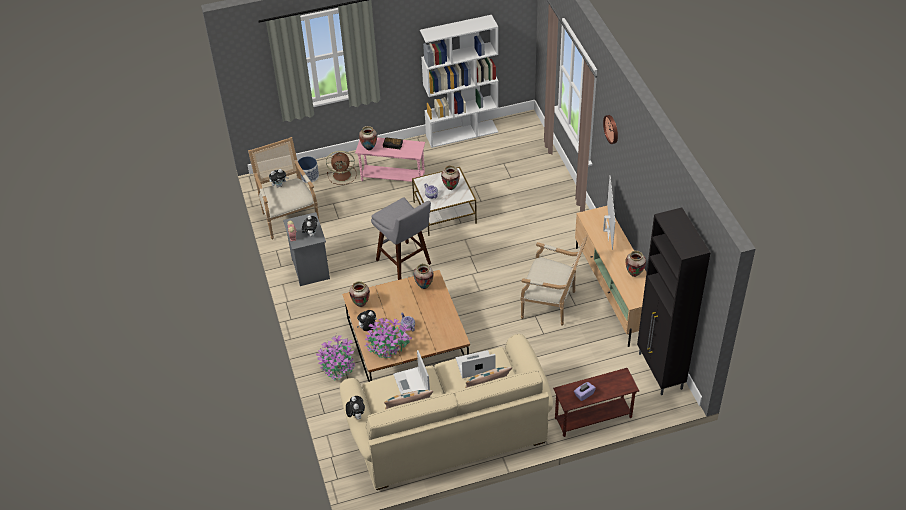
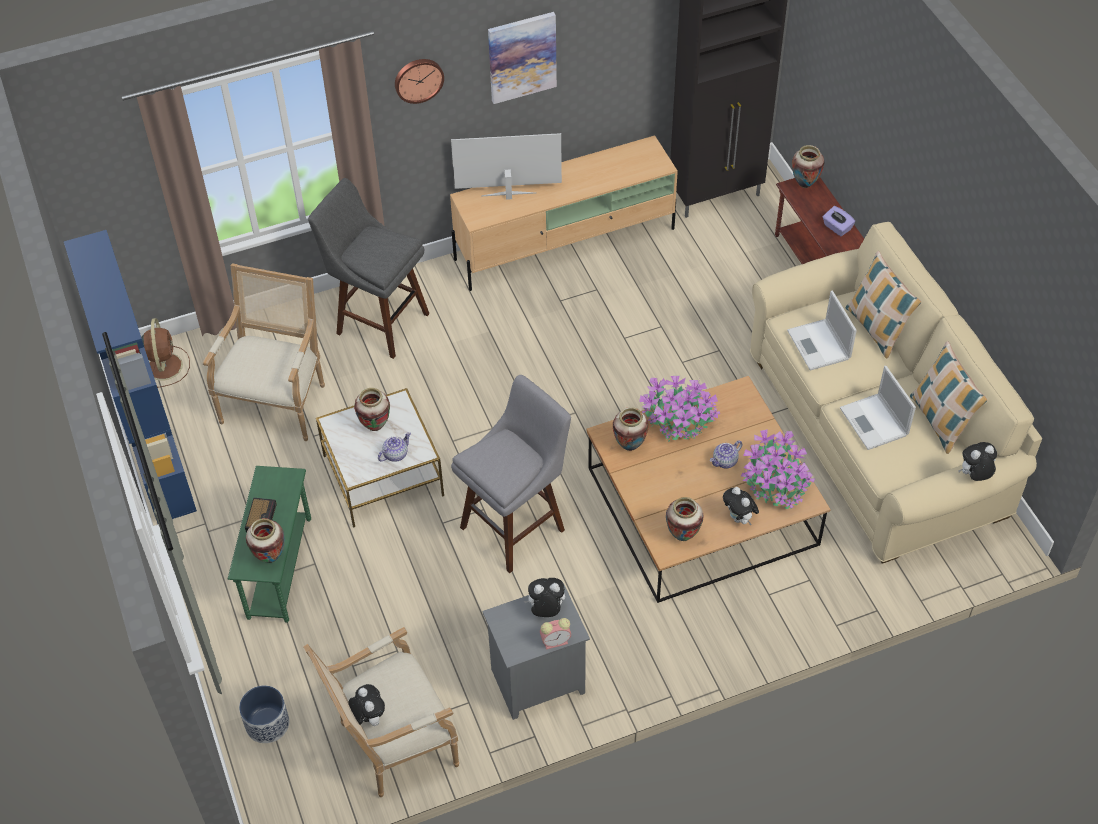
camera: 95 degrees left, 5 degrees up
potted plant [316,335,355,380] -> potted plant moved to [639,376,720,442]
brown fan [326,151,357,185] -> brown fan moved to [141,318,190,388]
pink side table [355,137,425,182] -> green side table [228,466,311,623]
laptop [393,350,430,394] -> laptop turned 90 degrees clockwise [840,366,916,450]
white bookcase [420,15,498,148] -> blue bookcase [64,230,197,523]
armchair [520,234,588,326] -> armchair moved to [203,263,325,441]
vase [626,251,646,277] -> vase moved to [792,145,825,188]
none -> grey stool [308,178,429,359]
none -> picture [488,12,557,104]

